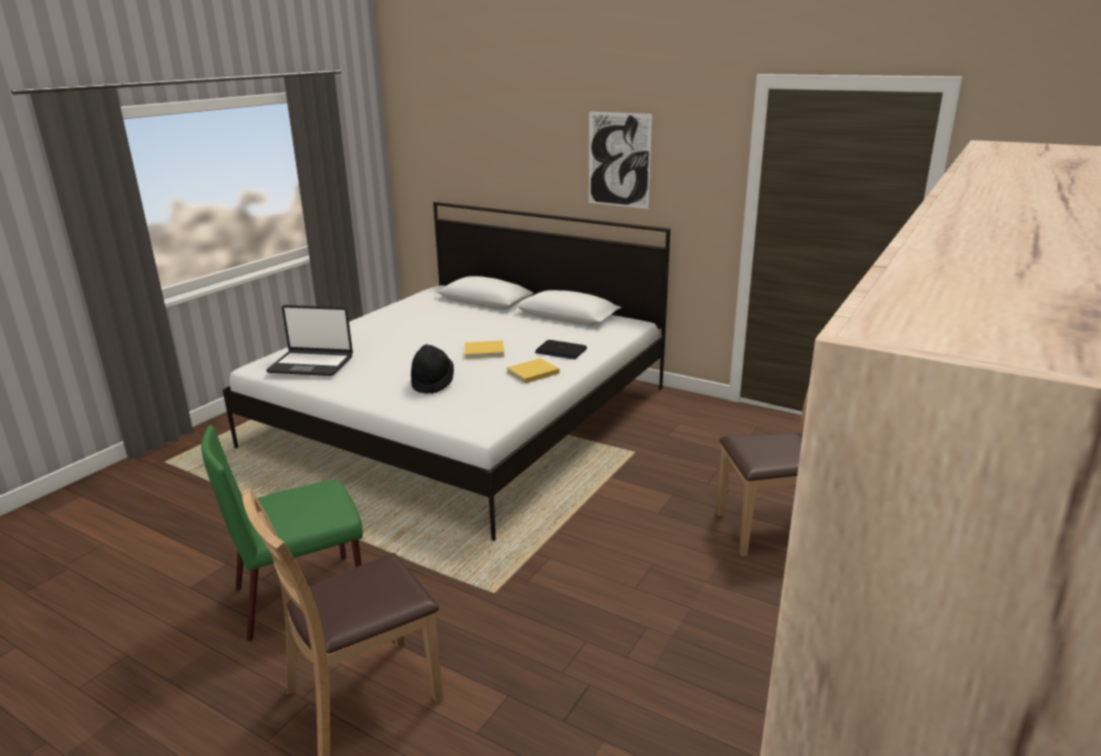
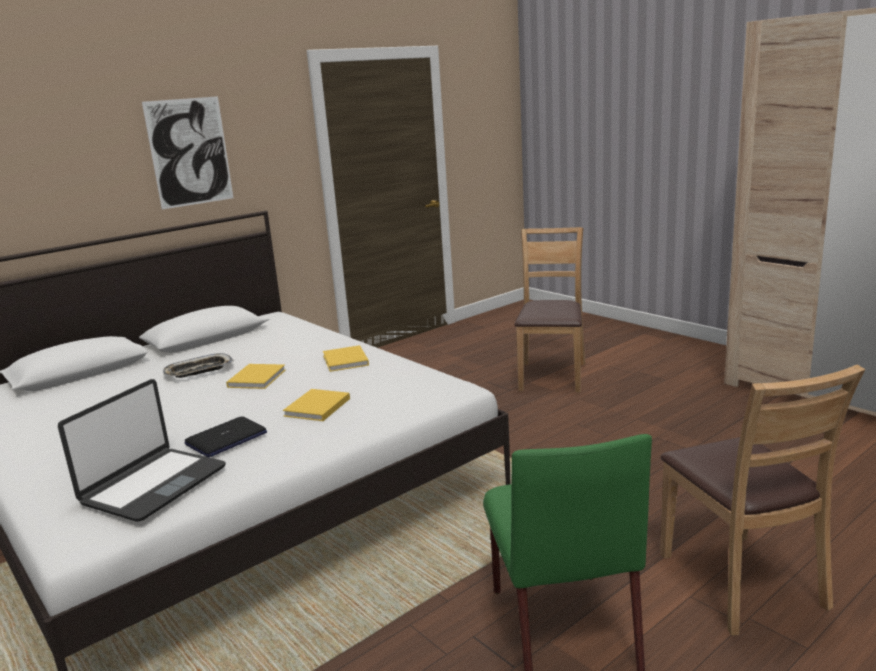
camera: 70 degrees left, 5 degrees down
black hat [411,344,454,394] -> yellow book [283,389,350,421]
laptop [535,340,587,359] -> laptop moved to [184,416,267,457]
none -> tray [163,353,234,378]

